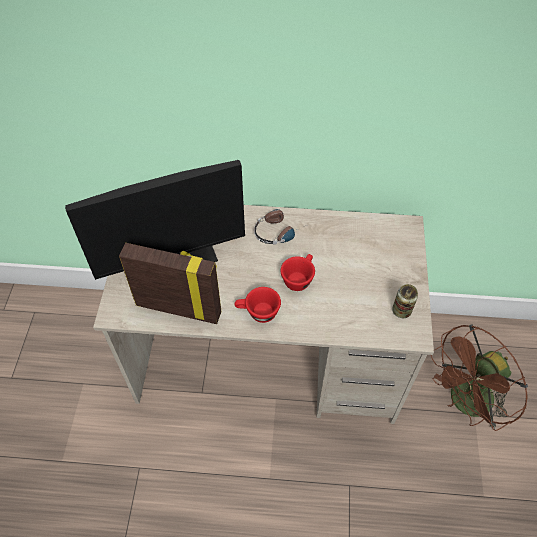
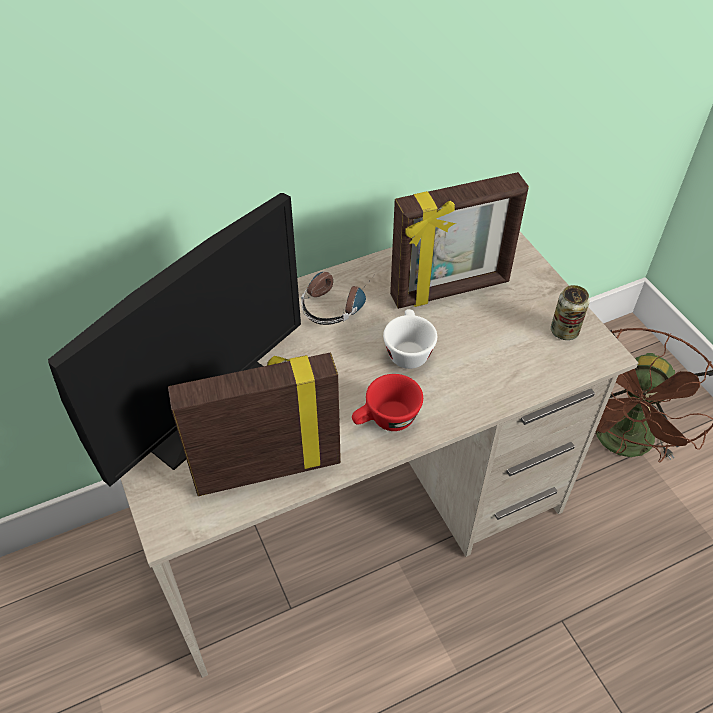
camera: 30 degrees left, 5 degrees down
red cup [281,254,315,291] -> white cup [383,309,437,369]
none -> picture frame [390,172,529,309]

